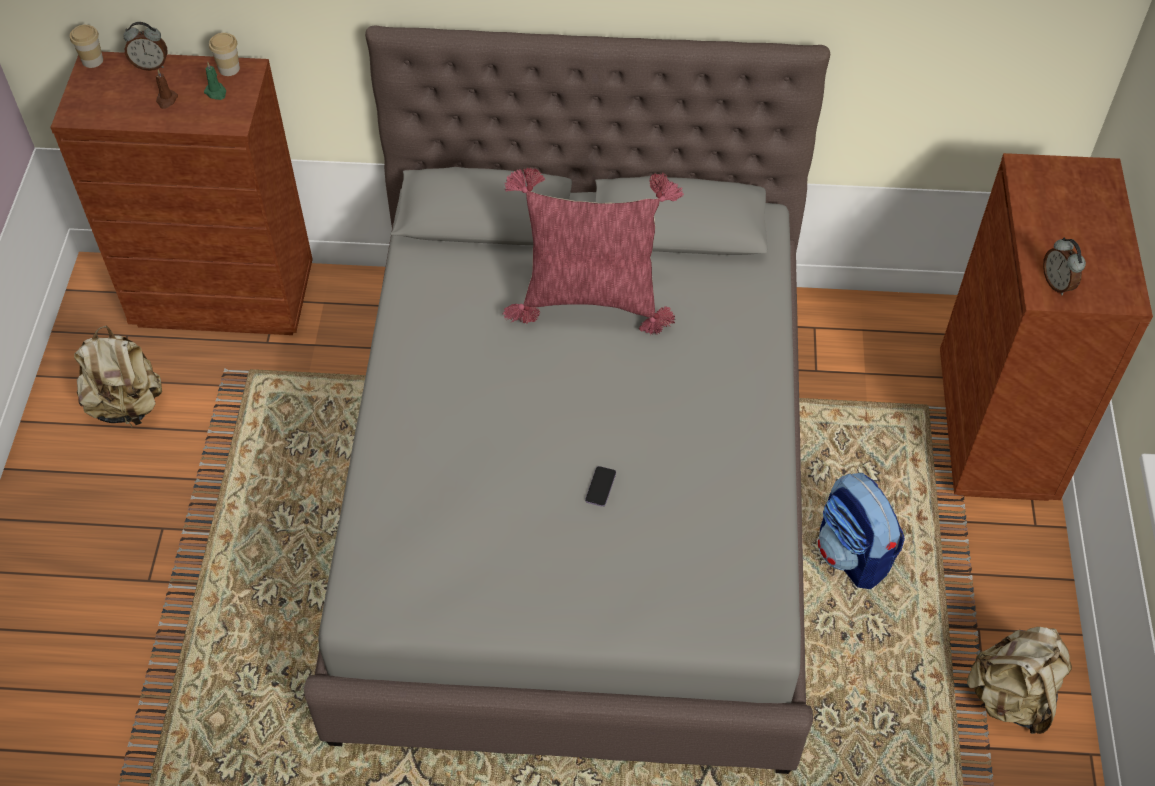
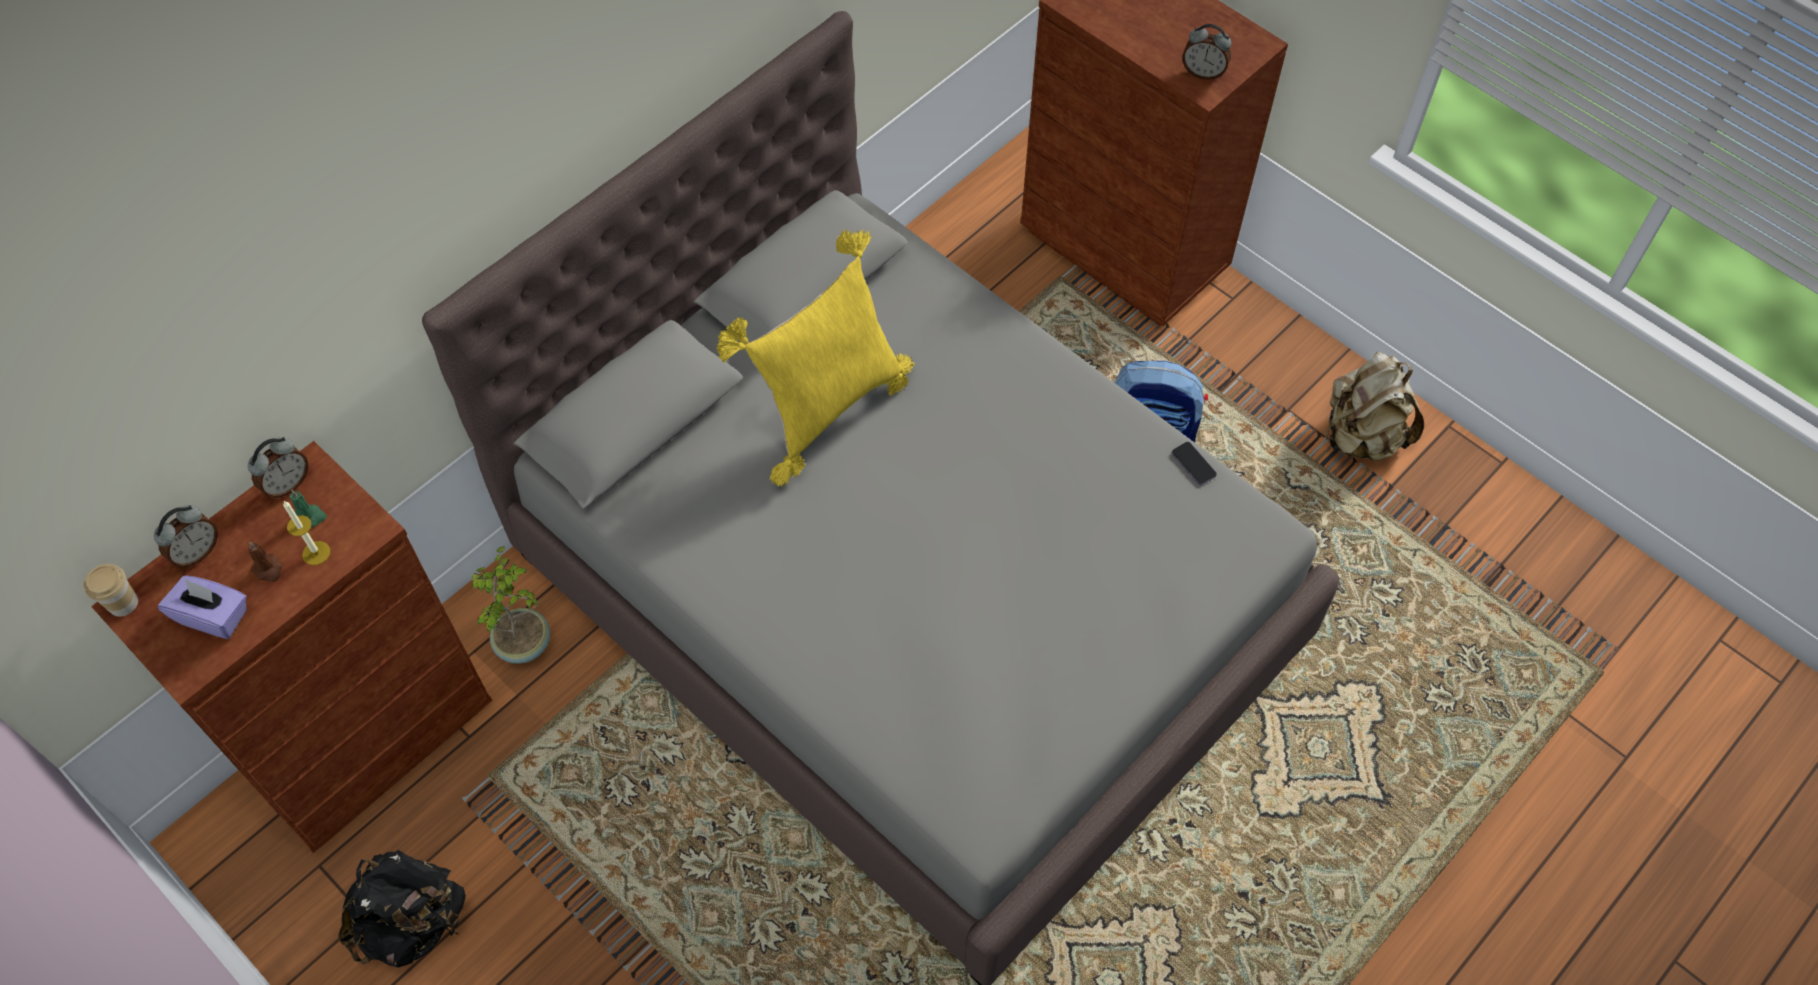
camera: 50 degrees left, 5 degrees up
beige backpack [74,325,162,427] -> black backpack [338,850,466,968]
cup [209,33,240,76] -> alarm clock [248,437,309,498]
red pillow [503,167,684,335] -> yellow pillow [716,229,915,487]
phone [585,466,616,507] -> phone moved to [1172,442,1217,485]
none -> purple tissue box [158,575,246,639]
none -> candle [283,501,330,565]
none -> potted plant [472,546,550,664]

